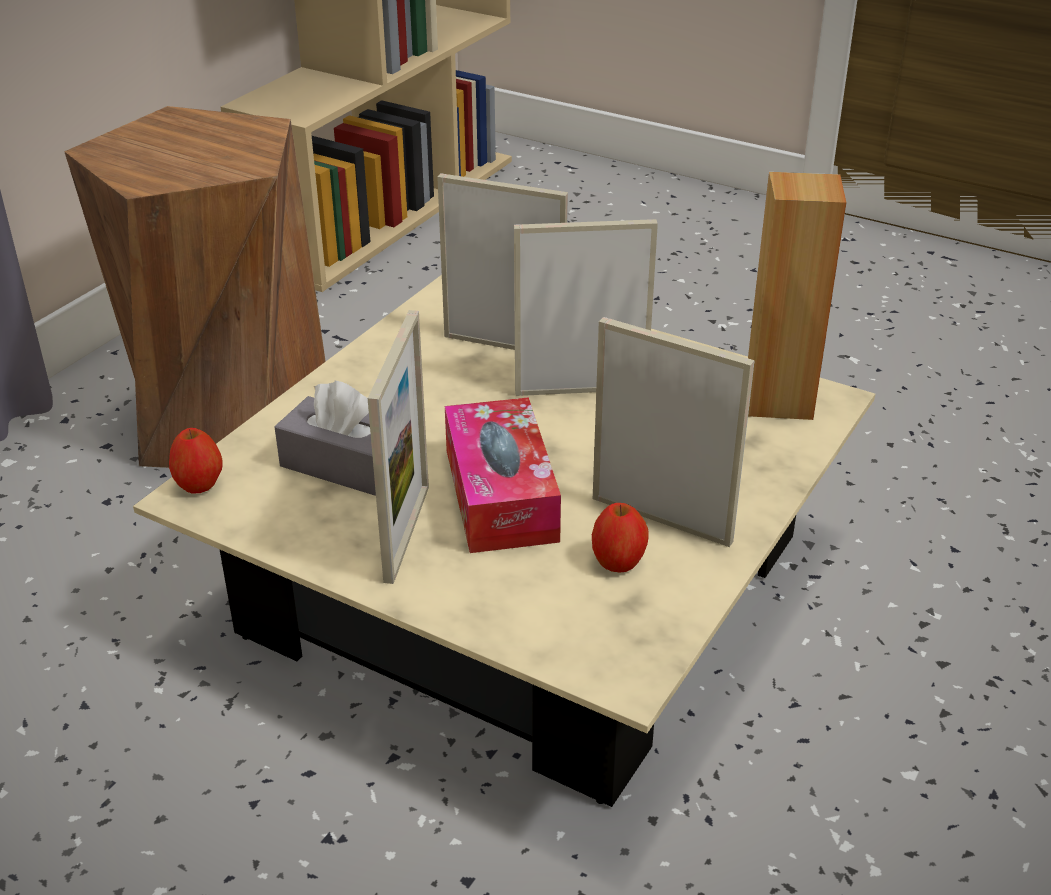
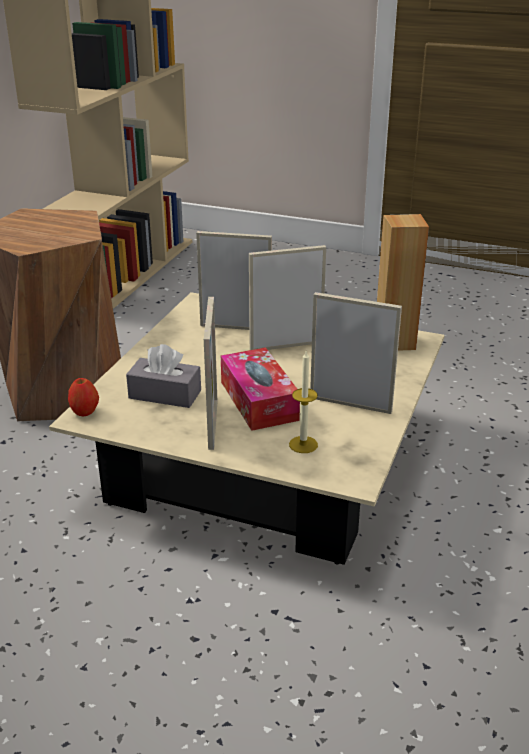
camera: 10 degrees left, 5 degrees down
apple [592,503,649,572] -> none
none -> candle [289,351,318,453]

